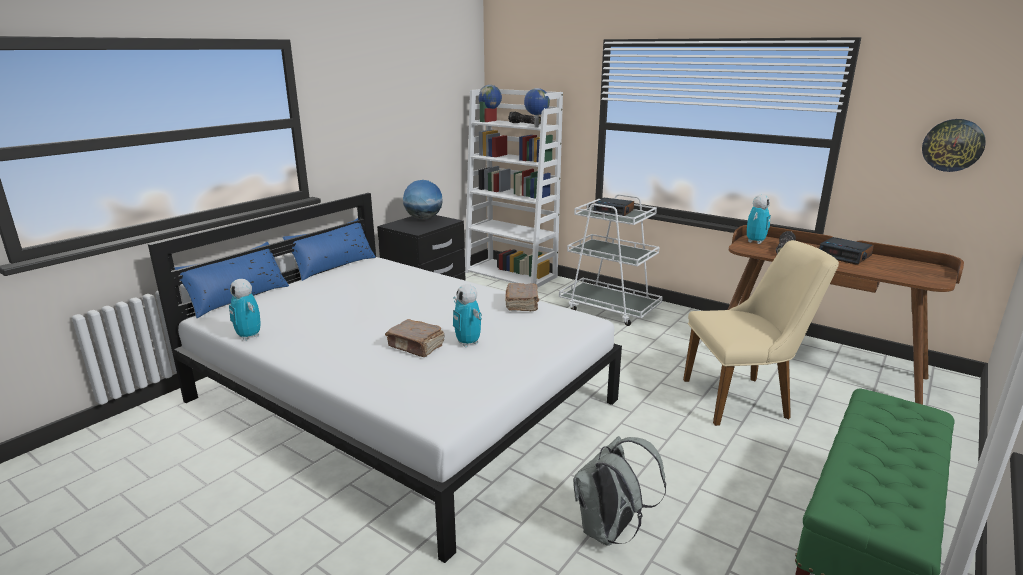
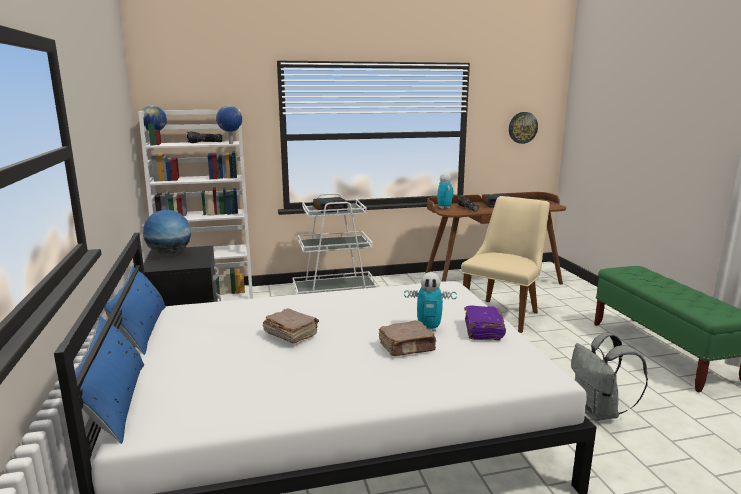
camera: 50 degrees left, 5 degrees down
toy robot [229,279,261,341] -> none
brown book [505,283,539,311] -> brown book moved to [263,308,319,344]
none -> purple book [464,306,506,340]

